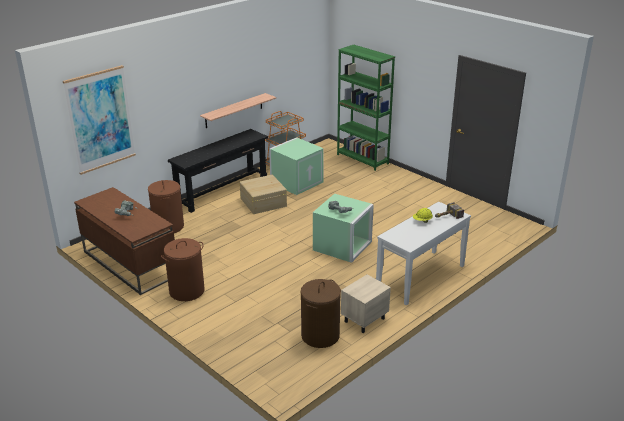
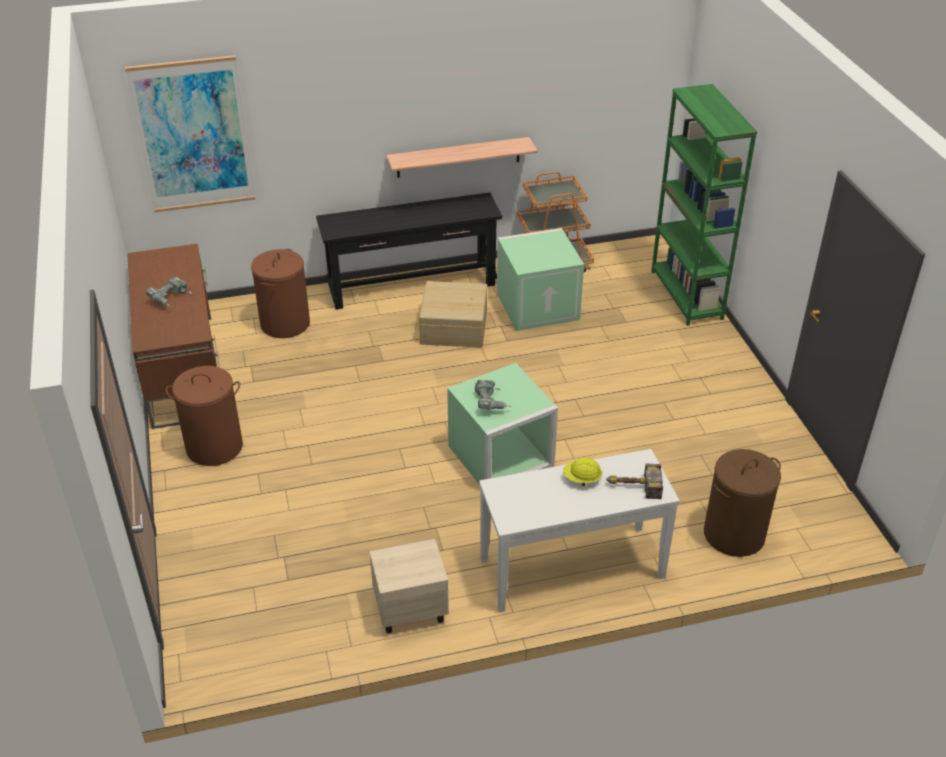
camera: 30 degrees right, 10 degrees up
brown laundry basket [300,279,341,348] -> brown laundry basket moved to [704,449,781,557]

